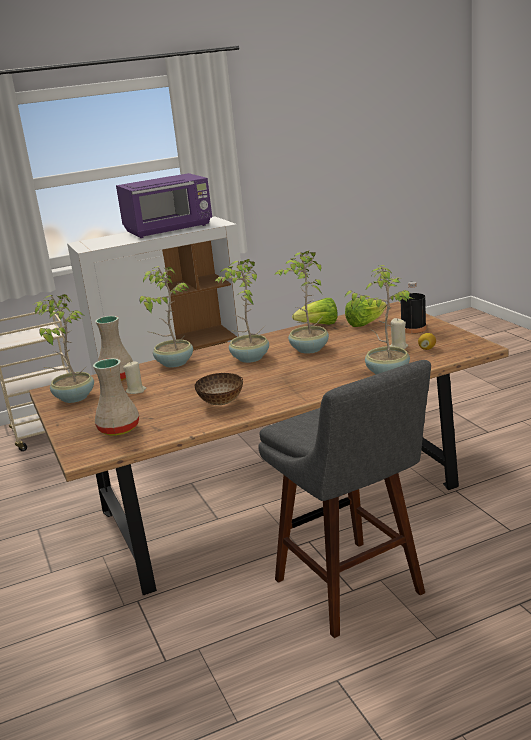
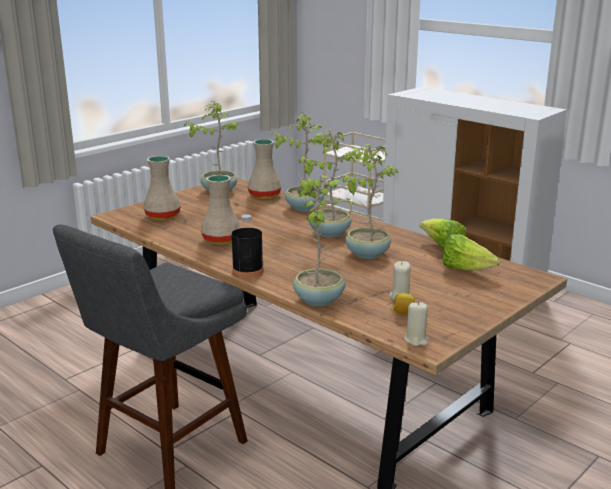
camera: 65 degrees right, 0 degrees up
purple microwave [116,173,212,238] -> none
beige candle [123,362,146,394] -> beige candle moved to [404,302,428,346]
bowl [195,373,243,405] -> beige vase [201,175,241,244]
black bottle [401,281,427,334] -> black bottle moved to [232,214,263,278]

